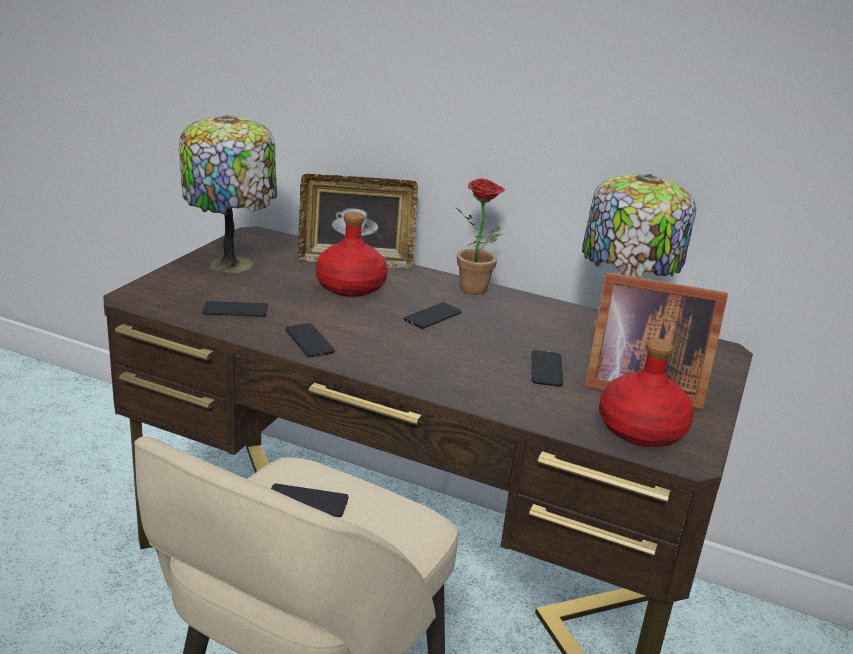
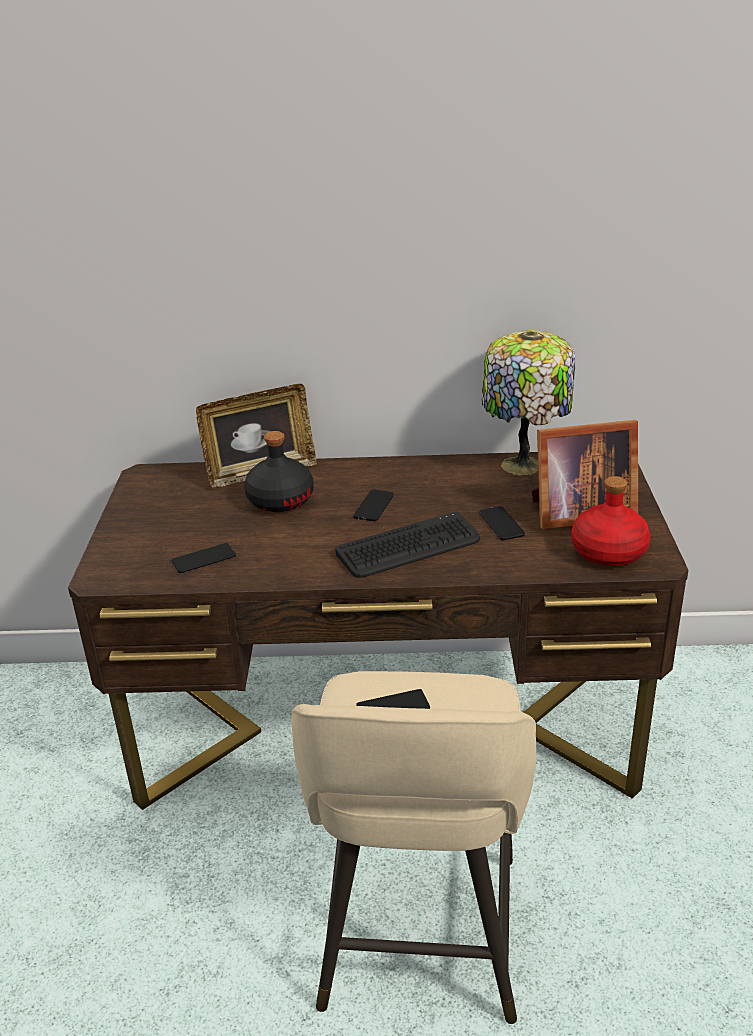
camera: 20 degrees left, 5 degrees up
table lamp [179,115,277,273] -> none
phone [285,323,335,357] -> none
red bottle [316,212,388,297] -> black bottle [244,431,314,512]
potted plant [455,178,505,295] -> none
none -> keyboard [335,512,480,578]

